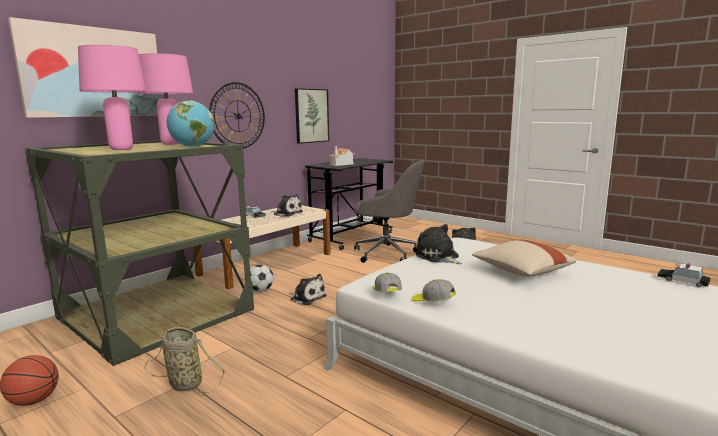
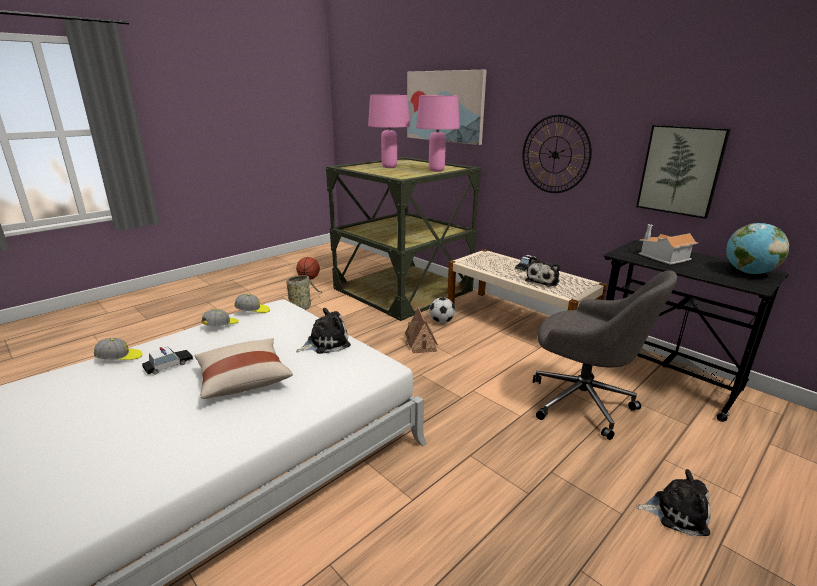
camera: 95 degrees right, 10 degrees up
globe [167,101,215,147] -> globe moved to [726,223,789,274]
plush toy [288,274,327,305] -> toy house [405,307,438,353]
grey office chair [354,159,424,263] -> grey office chair turned 75 degrees counterclockwise [533,271,677,440]
toy car [657,263,711,288] -> toy car moved to [142,347,193,375]
none -> cap [94,338,142,360]

